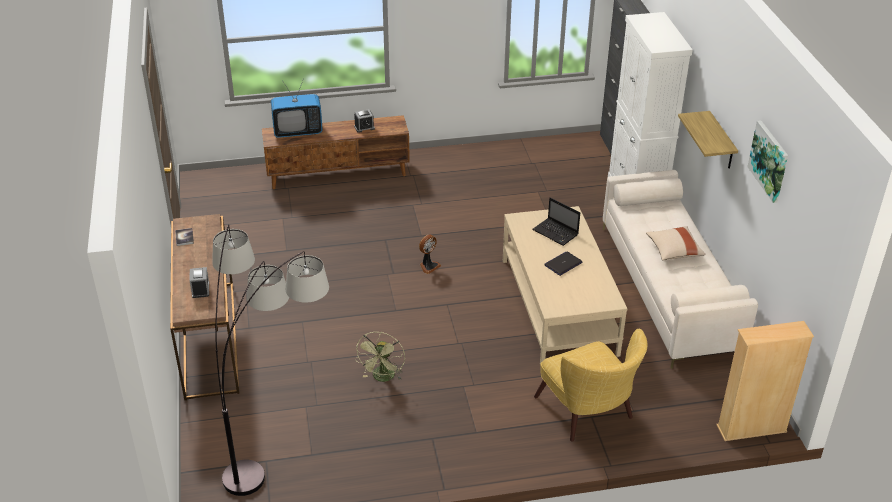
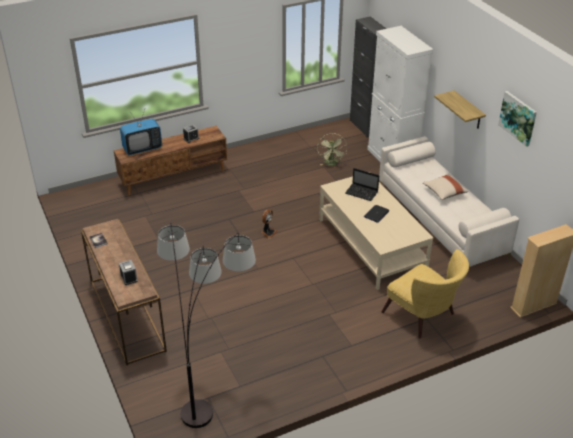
camera: 15 degrees left, 0 degrees up
green fan [355,332,405,382] -> green fan moved to [317,133,347,166]

